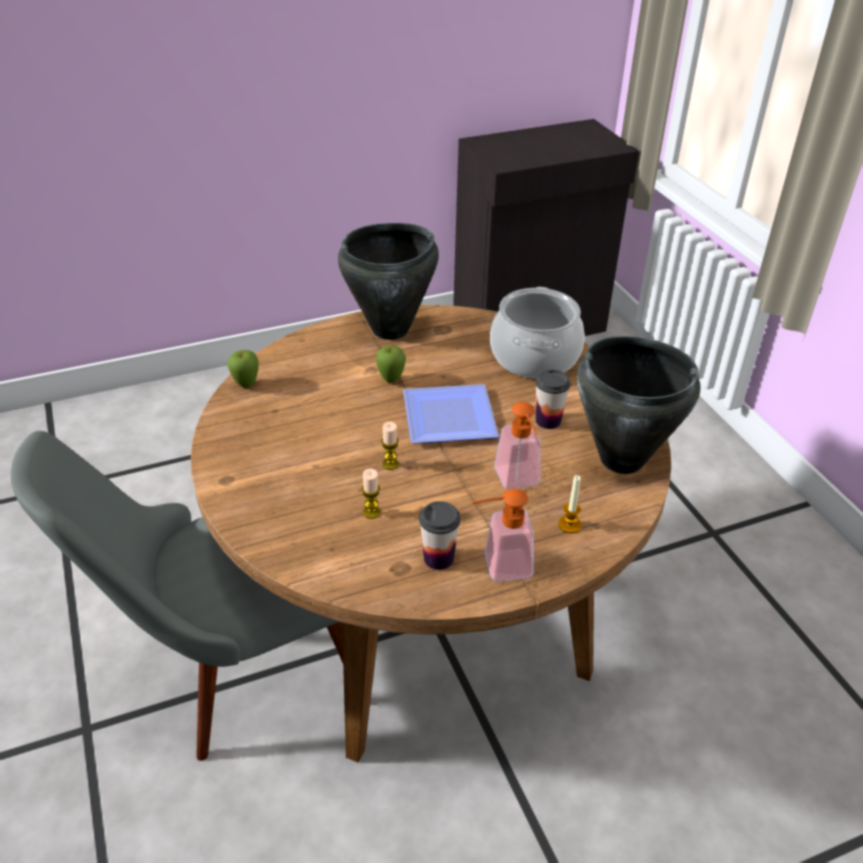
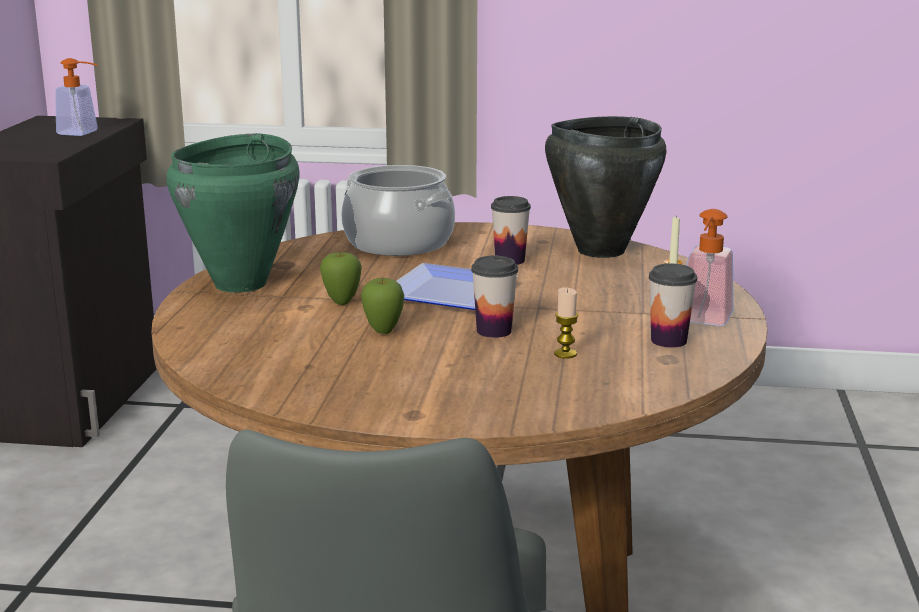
camera: 60 degrees left, 20 degrees down
apple [228,350,259,388] -> apple moved to [361,278,404,334]
black cooking pot [338,223,439,340] -> green cooking pot [166,133,299,293]
candle [381,422,399,470] -> cup [471,255,518,338]
soap dispenser [494,402,540,489] -> soap dispenser moved to [55,58,98,136]

